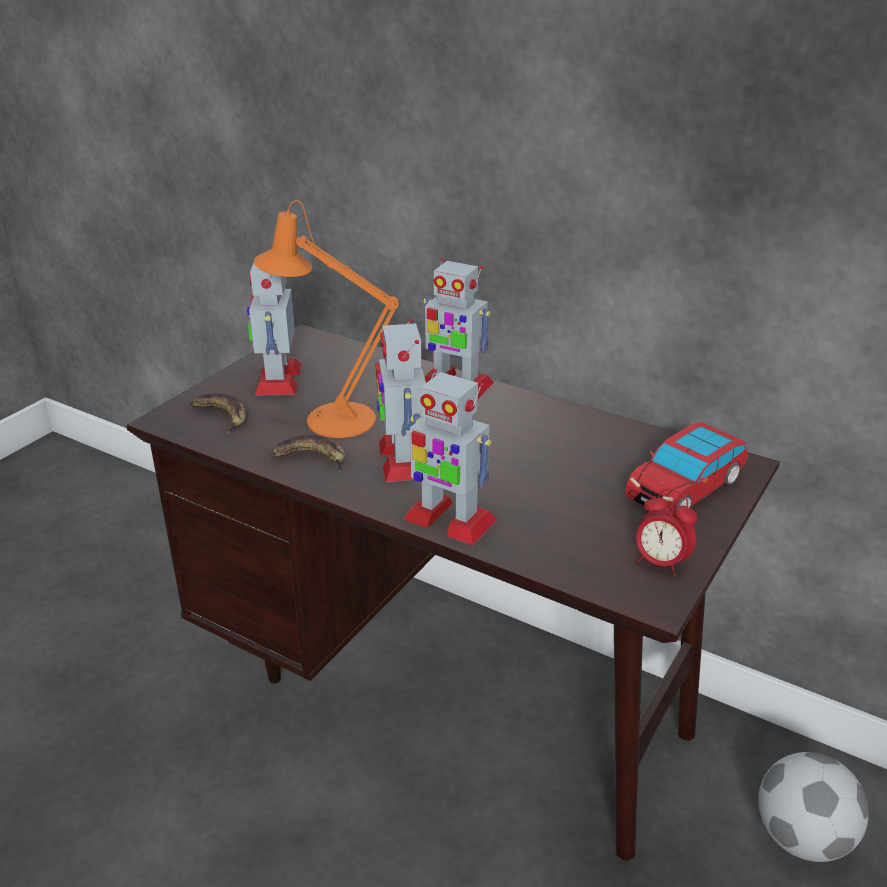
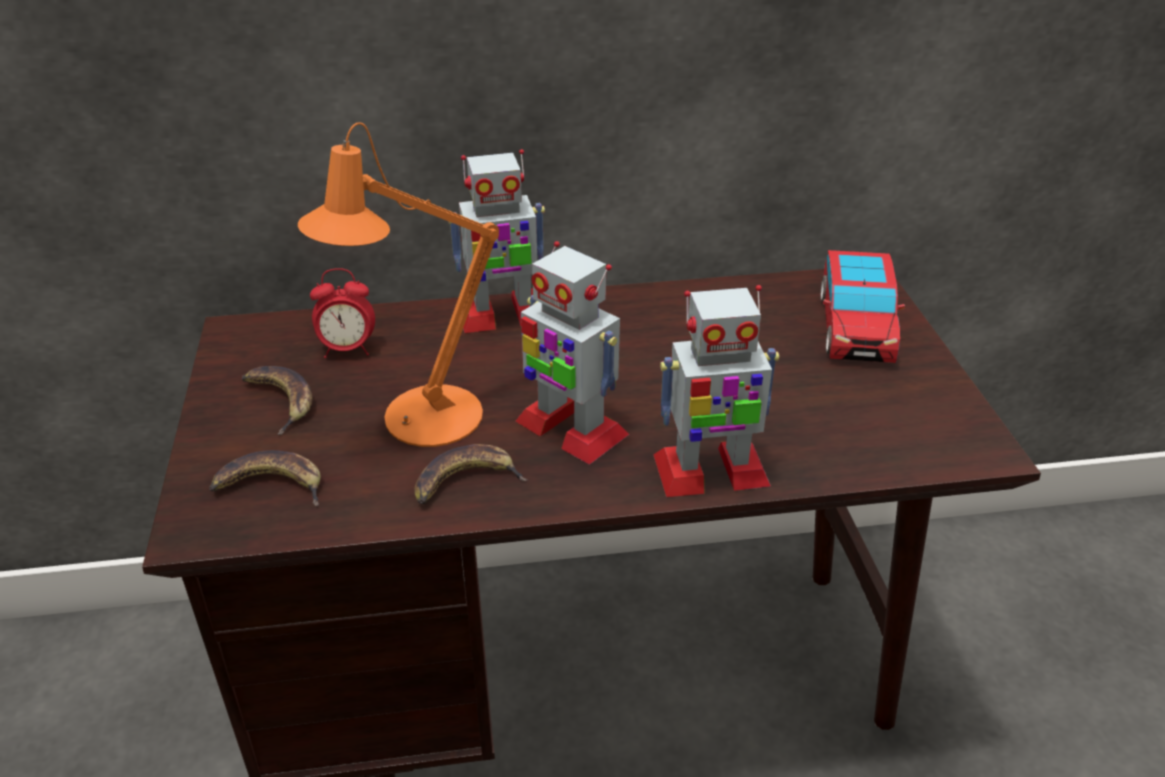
camera: 40 degrees left, 5 degrees up
toy robot [247,262,302,396] -> banana [242,366,313,435]
alarm clock [636,489,698,577] -> alarm clock moved to [310,268,375,358]
football [758,752,869,862] -> none

